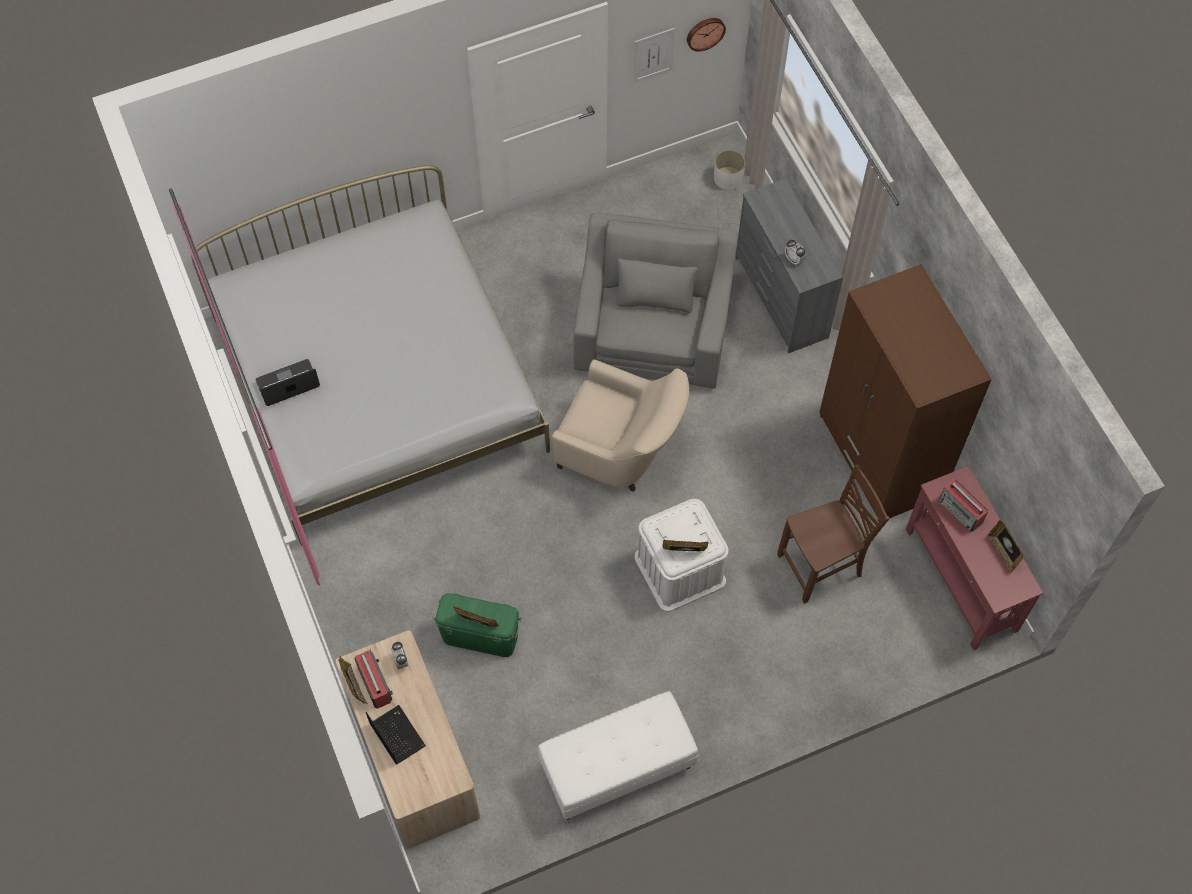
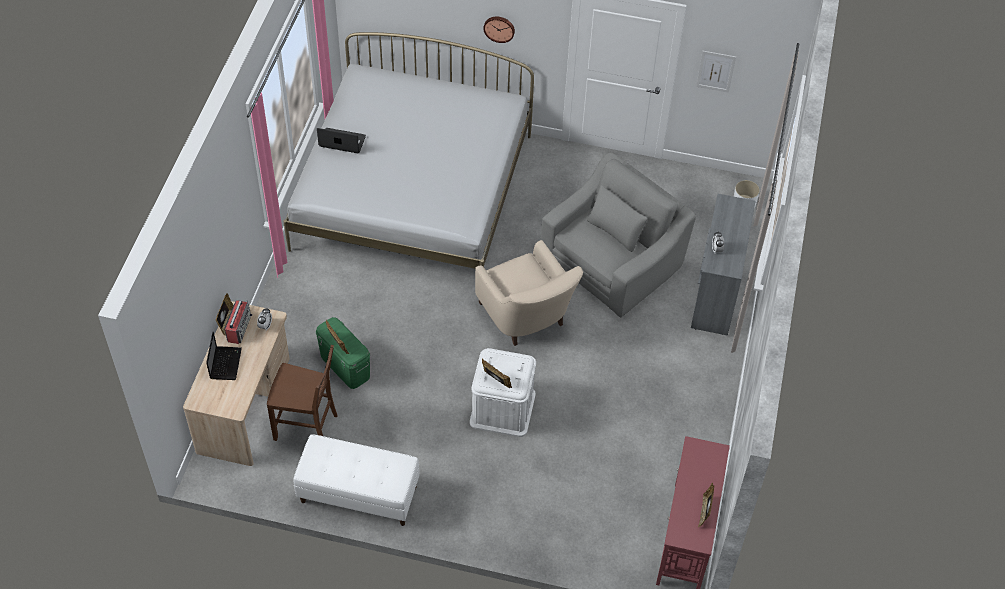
camera: 35 degrees right, 10 degrees down
wall clock [687,18,726,51] -> wall clock moved to [483,16,515,43]
brown chair [777,464,889,604] -> brown chair moved to [267,345,337,441]
brown wardrobe [819,264,992,522] -> none
radio [939,479,988,532] -> none

